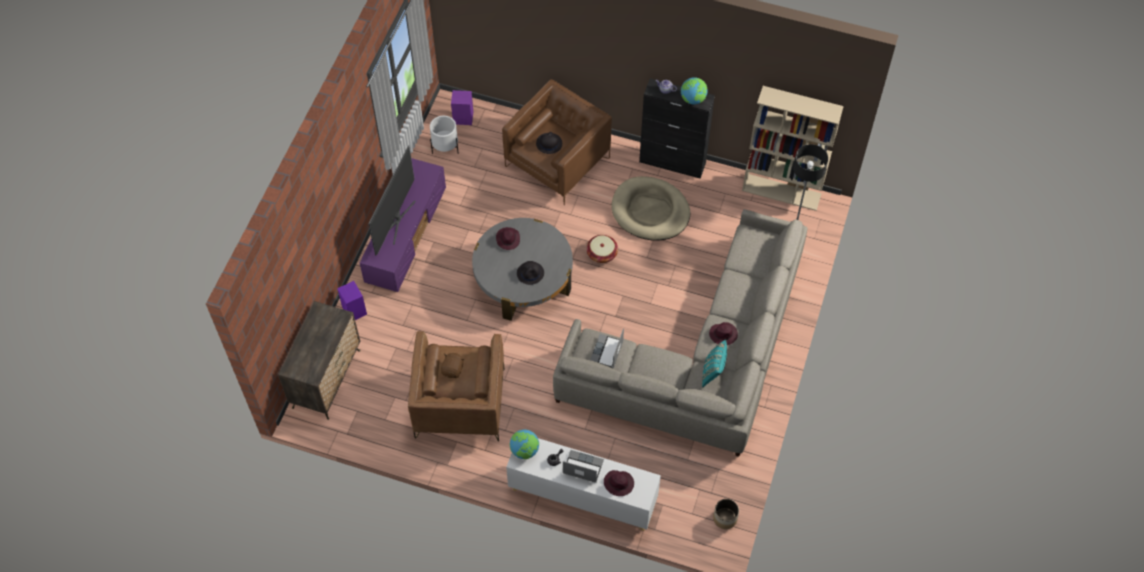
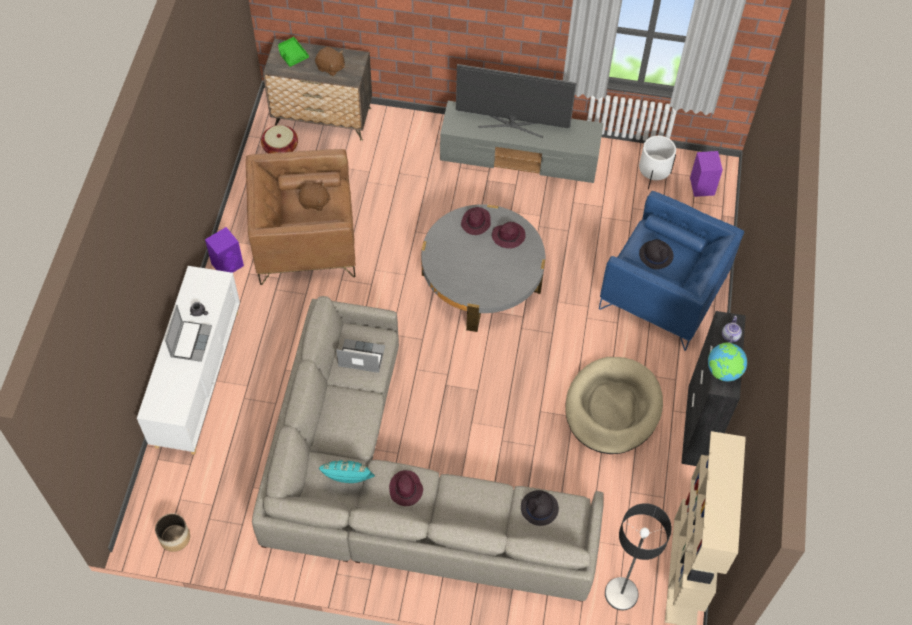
camera: 80 degrees right, 0 degrees up
purple speaker [337,281,367,320] -> purple speaker moved to [205,227,244,273]
purple tv stand [360,158,446,292] -> grey tv stand [440,101,603,183]
brown armchair [502,79,612,205] -> blue armchair [599,191,744,351]
globe [510,430,539,459] -> none
black hat [517,261,544,285] -> black hat moved to [521,490,559,526]
basket [586,235,618,263] -> basket moved to [261,125,298,153]
purple hat [604,470,634,496] -> purple hat moved to [461,207,491,235]
none -> green tray [278,37,309,67]
none -> brown plush toy [315,47,345,76]

